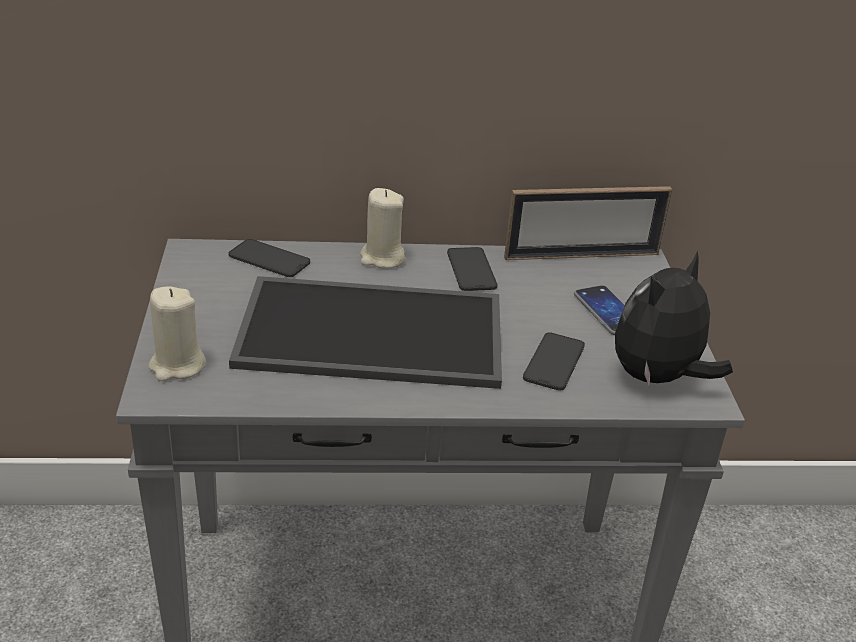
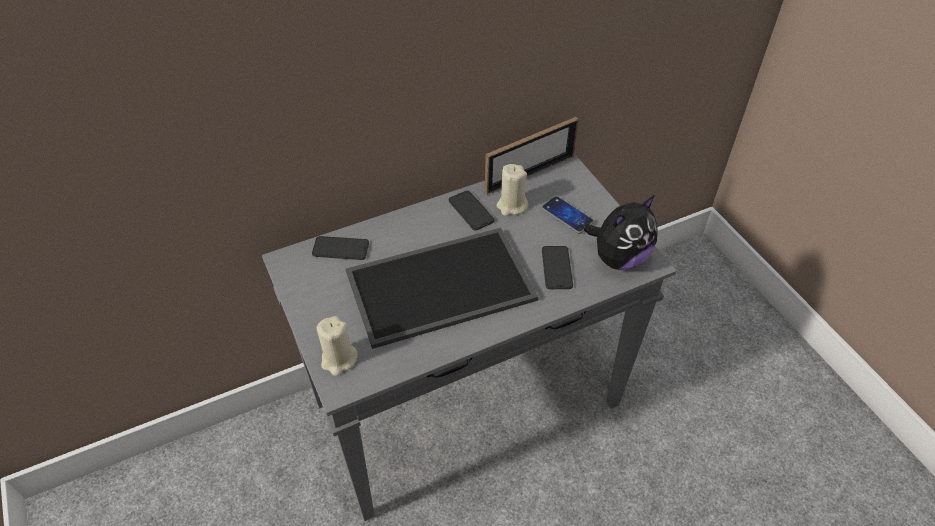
camera: 20 degrees left, 15 degrees up
beige candle [360,188,405,269] -> beige candle moved to [496,164,528,216]
plush toy [615,251,733,388] -> plush toy turned 150 degrees counterclockwise [584,195,658,270]

